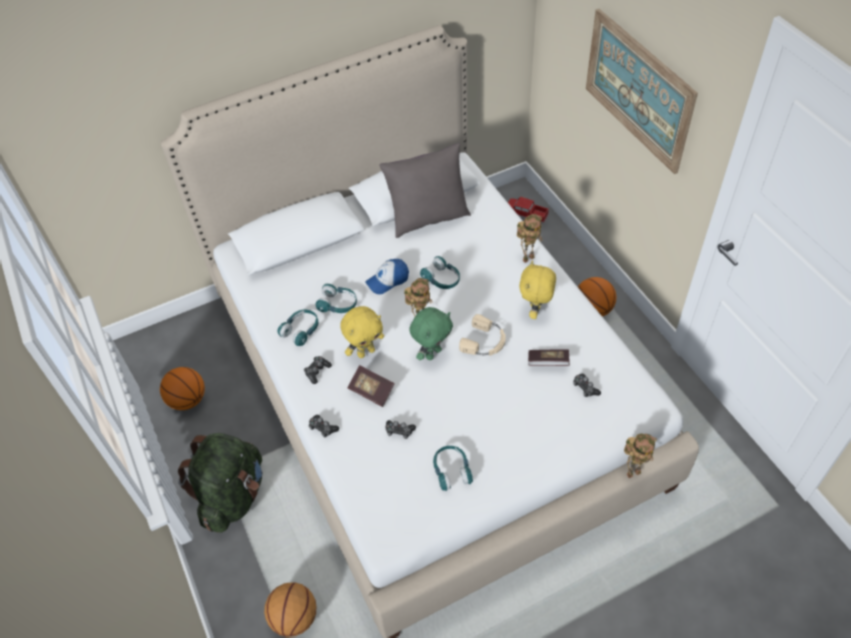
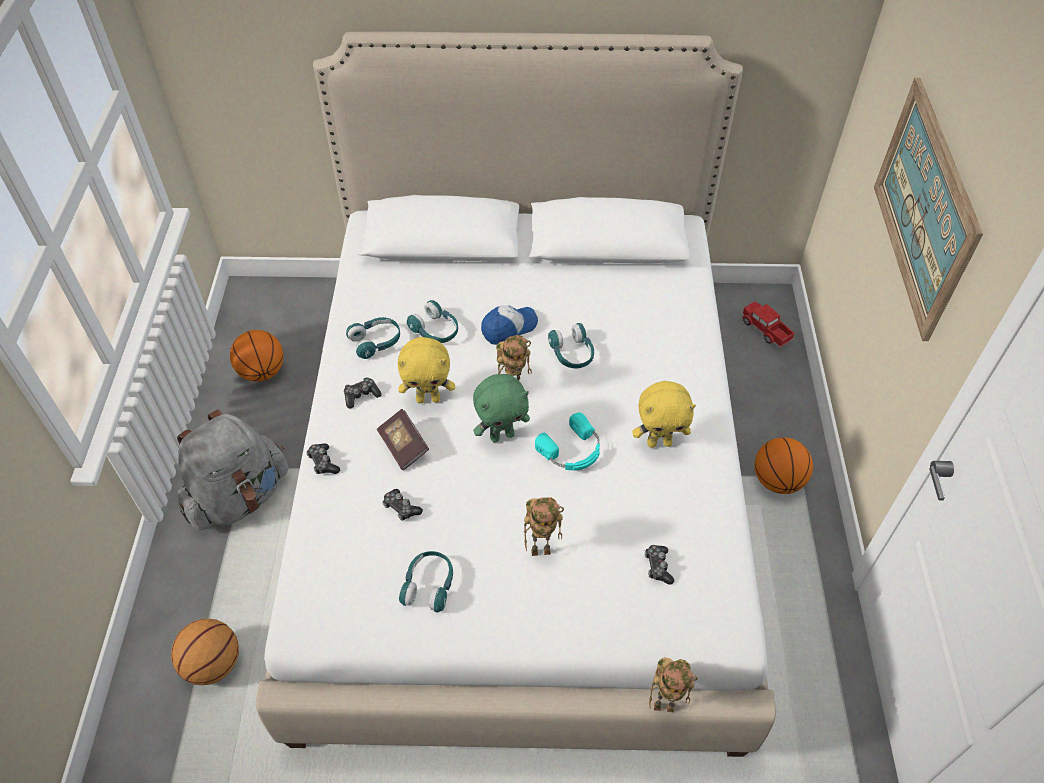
camera: 25 degrees right, 0 degrees up
green backpack [178,433,263,533] -> grey backpack [177,410,289,530]
cap [365,259,409,294] -> cap turned 150 degrees clockwise [481,305,538,345]
grey pillow [379,143,471,238] -> none
beige headphones [459,314,506,356] -> turquoise headphones [535,412,600,471]
toy robot [517,214,542,263] -> toy robot moved to [524,497,564,556]
yellow plush toy [519,260,556,319] -> yellow plush toy turned 135 degrees counterclockwise [632,381,696,448]
book [528,349,570,366] -> none

